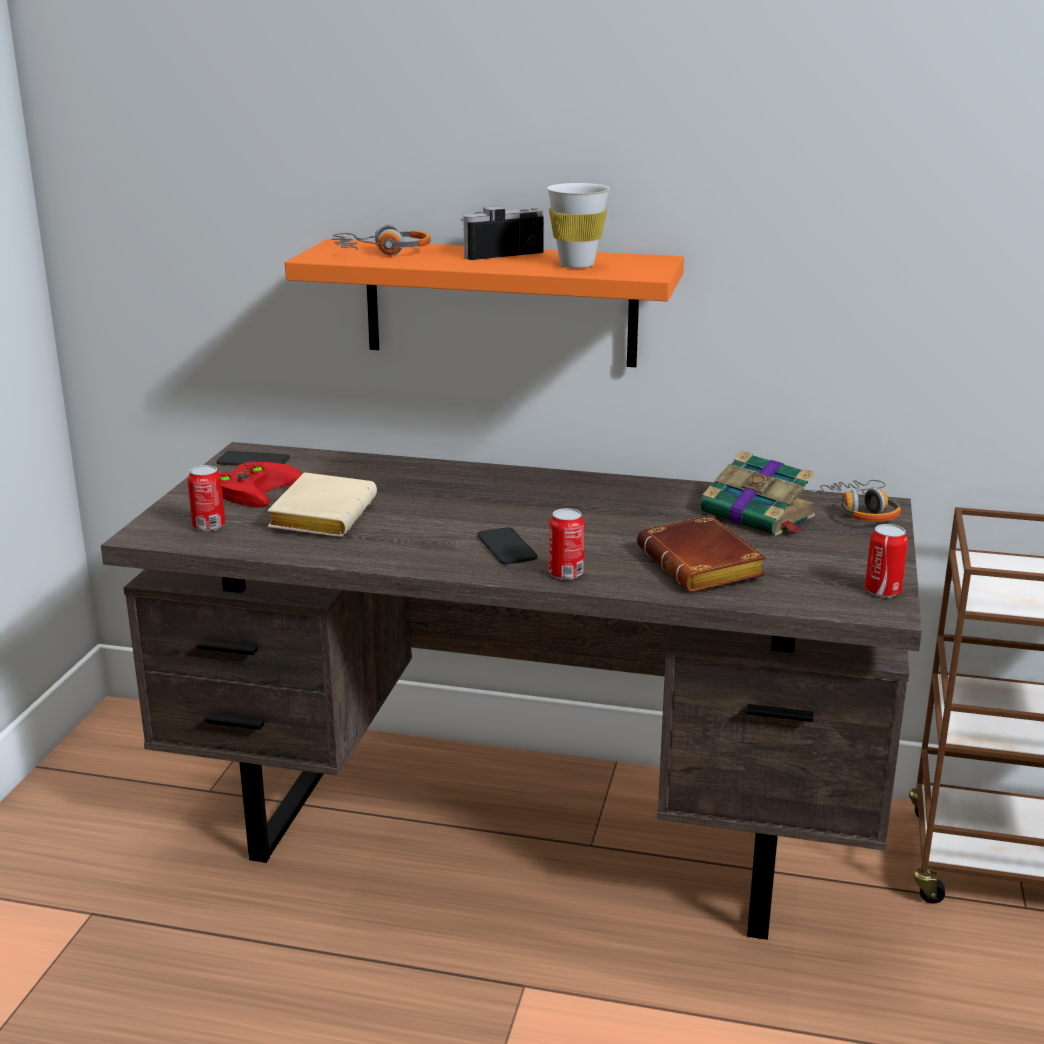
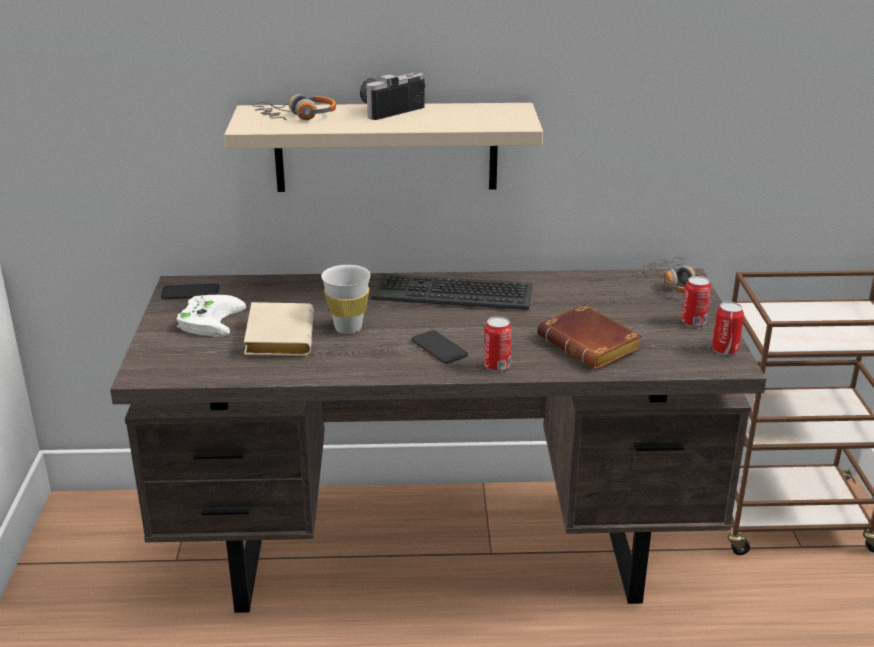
camera: 15 degrees left, 5 degrees up
can [188,465,225,531] -> can moved to [681,276,711,327]
red game controller [220,462,302,507] -> white game controller [177,295,246,337]
orange shelf [285,239,684,367] -> beige shelf [224,103,543,192]
white cup [547,183,610,268] -> white cup moved to [321,265,371,334]
book [700,451,815,536] -> none
none -> keyboard [371,274,533,310]

